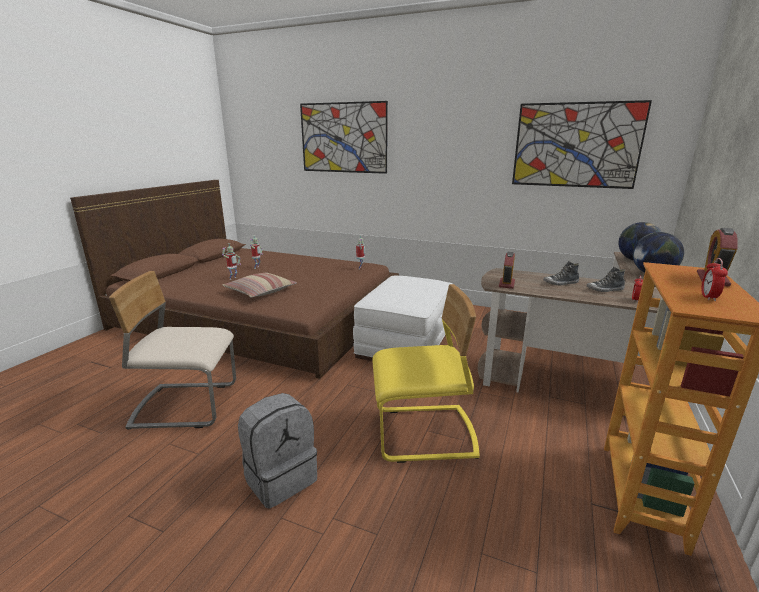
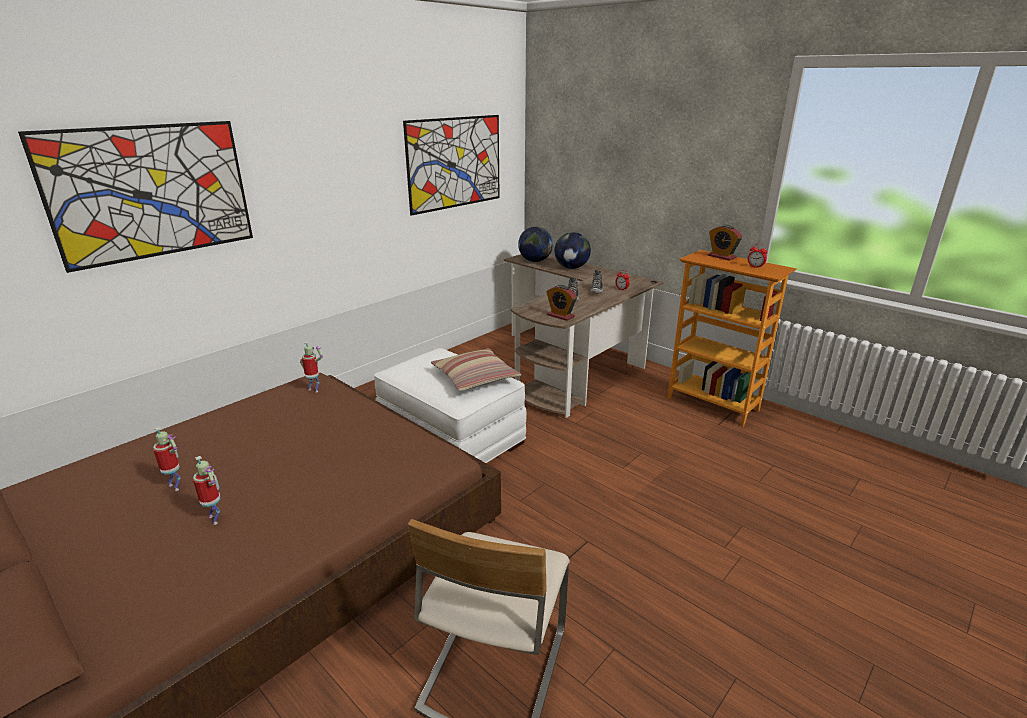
camera: 70 degrees left, 5 degrees up
pillow [222,272,297,298] -> pillow moved to [431,348,521,391]
grey backpack [238,393,317,509] -> none
yellow chair [372,284,480,463] -> none

